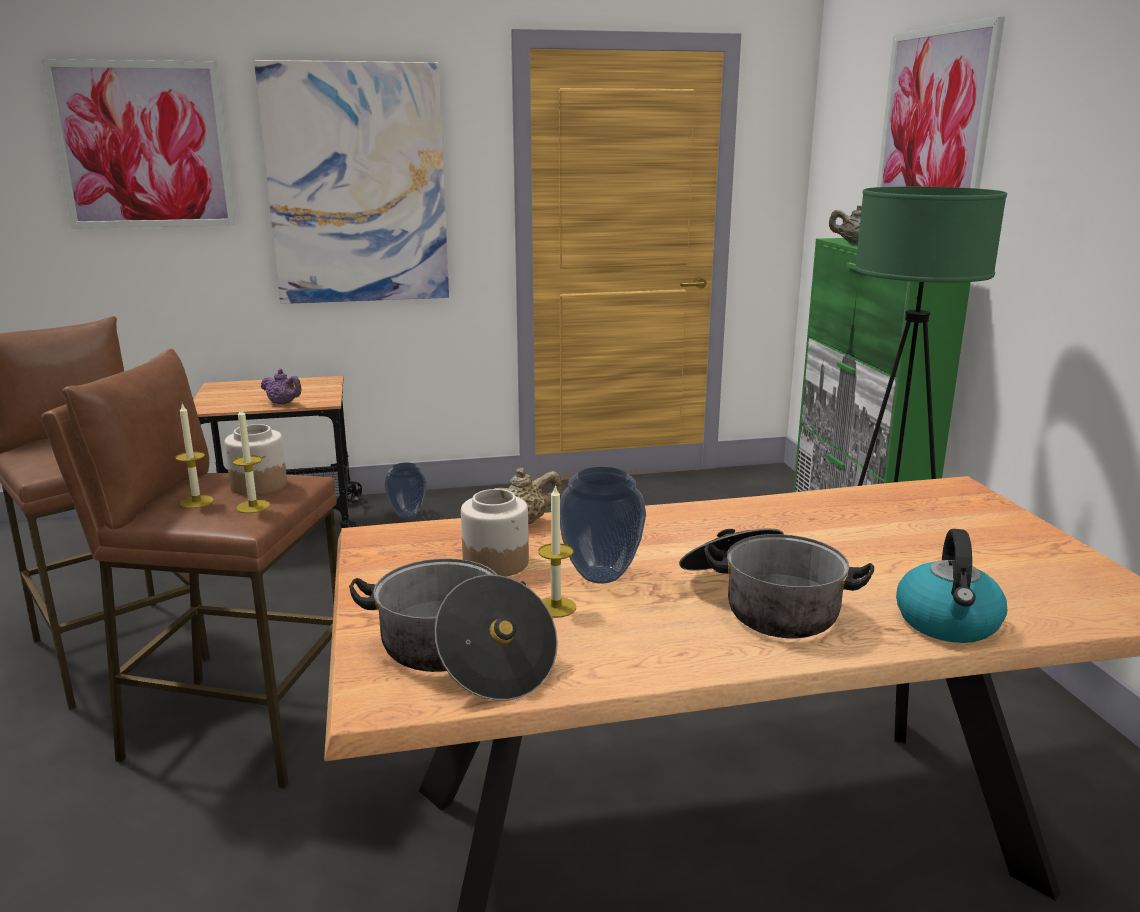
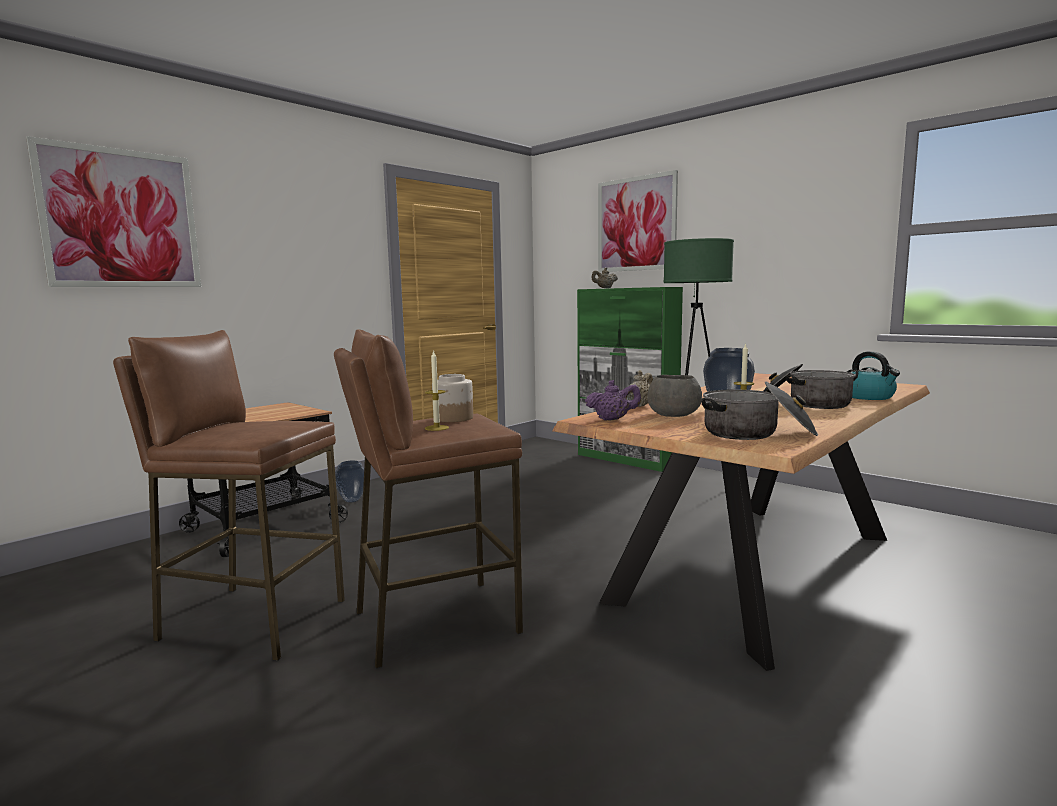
camera: 35 degrees left, 10 degrees down
candle [233,406,270,513] -> none
picture [254,60,449,304] -> none
purple teapot [261,369,302,405] -> purple teapot moved to [585,380,641,421]
jar [461,489,529,577] -> grey bowl [647,375,702,417]

